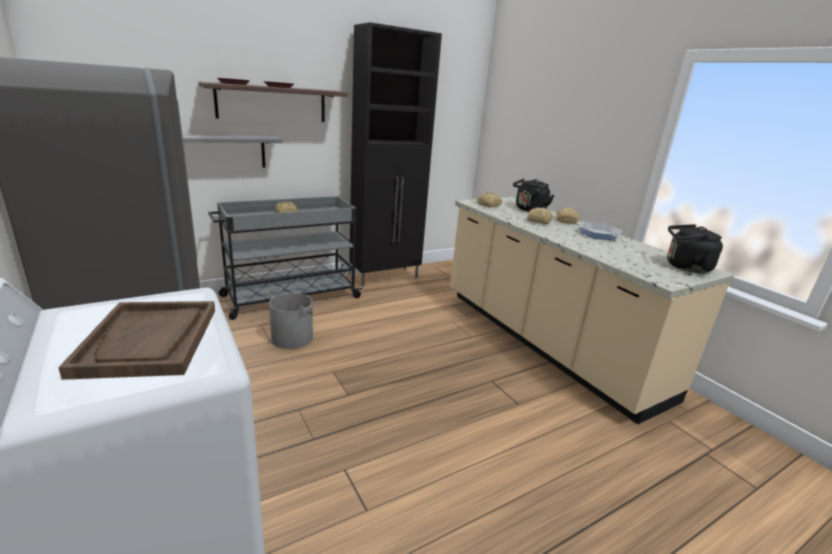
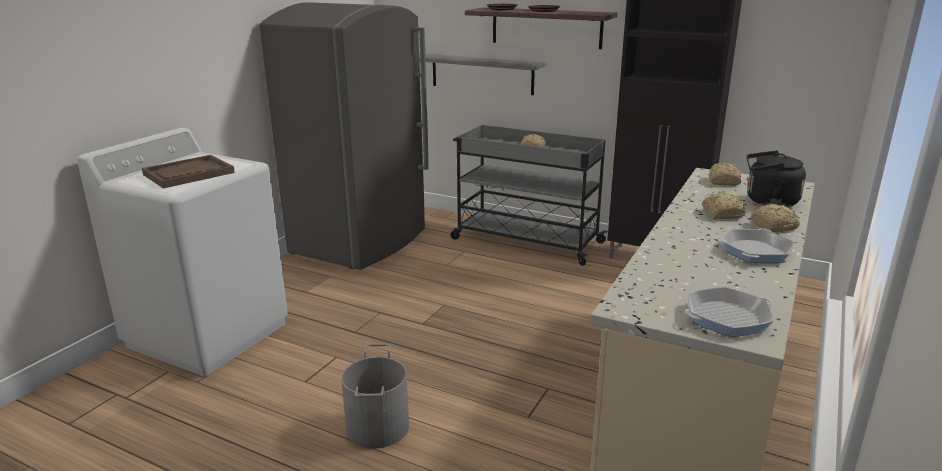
camera: 60 degrees right, 0 degrees up
grey bucket [264,287,318,349] -> grey bucket moved to [341,344,409,449]
black kettle [667,224,723,273] -> frying pan [685,287,773,337]

